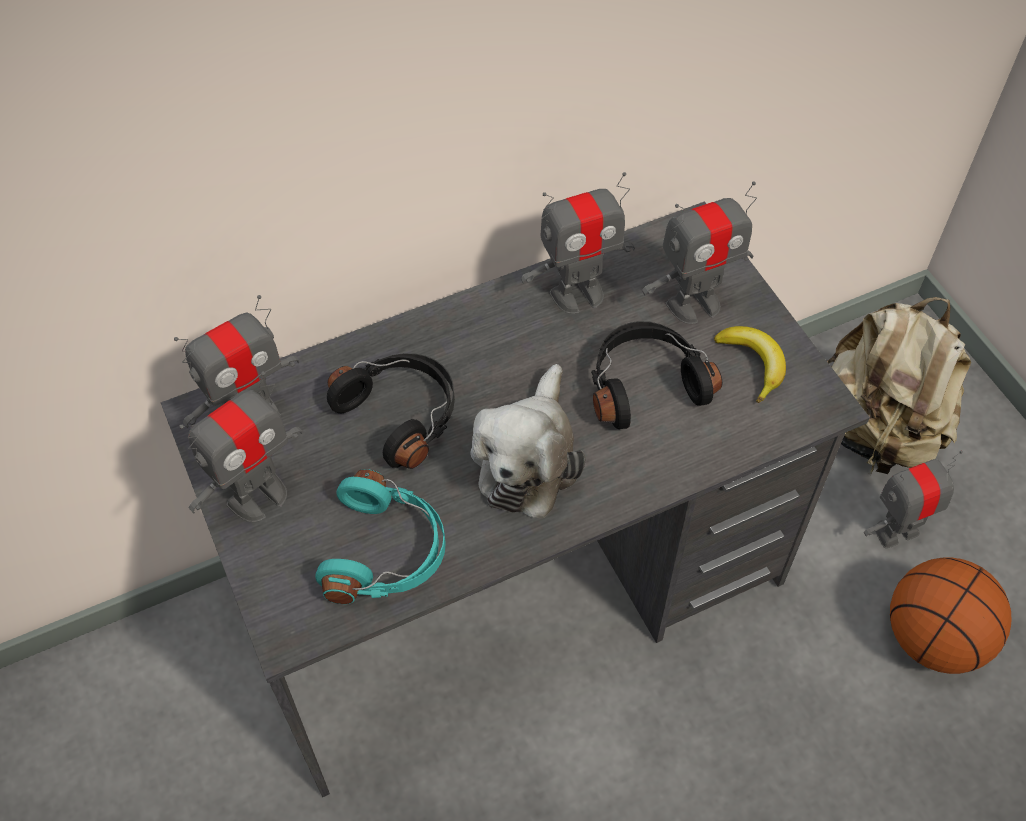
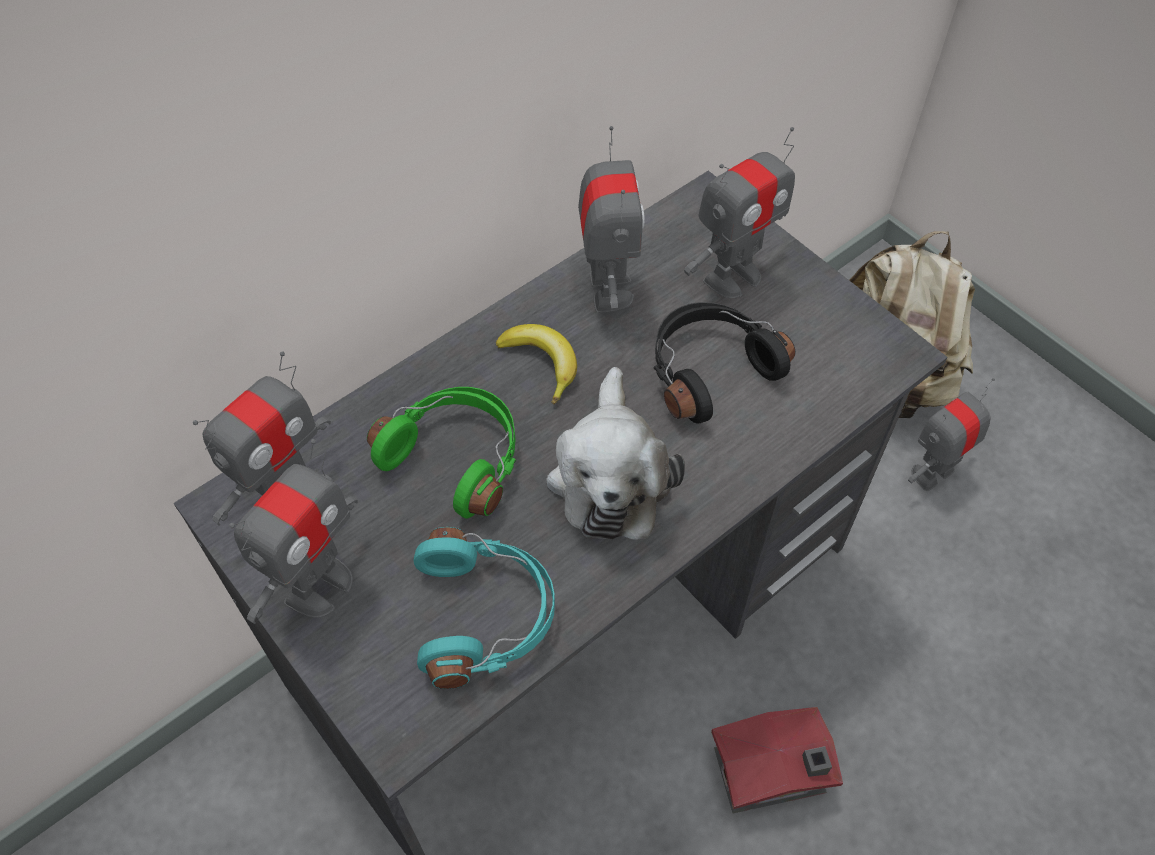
camera: 15 degrees left, 0 degrees up
black headphones [327,353,455,469] -> green headphones [367,387,516,519]
toy robot [521,172,635,314] -> toy robot turned 60 degrees counterclockwise [578,126,645,313]
banana [714,326,786,403] -> banana moved to [496,324,577,404]
basketball [890,558,1011,674] -> none
none -> toy house [711,707,843,814]

